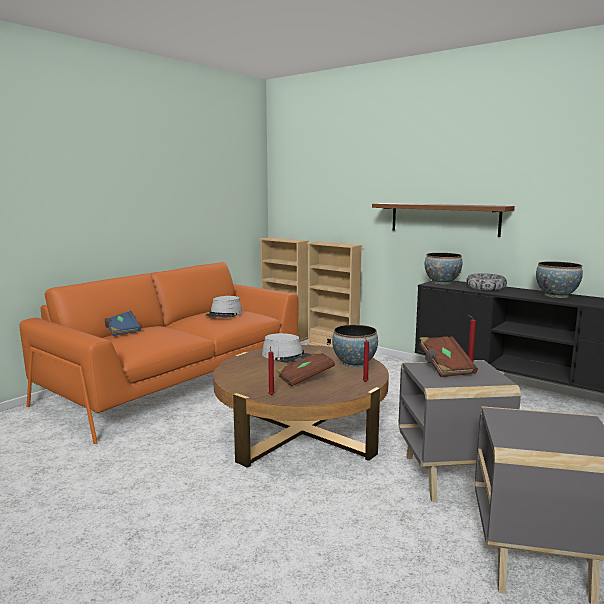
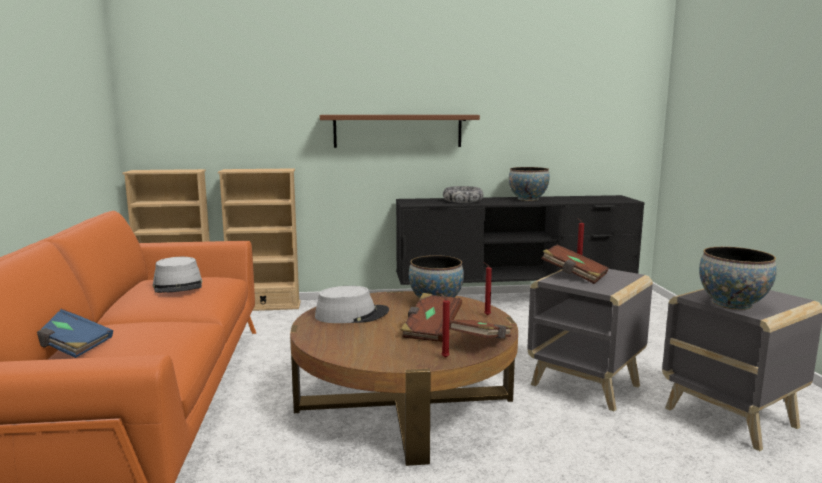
camera: 45 degrees left, 0 degrees up
bowl [425,253,462,285] -> bowl moved to [699,247,777,310]
none -> brown book [449,320,513,339]

